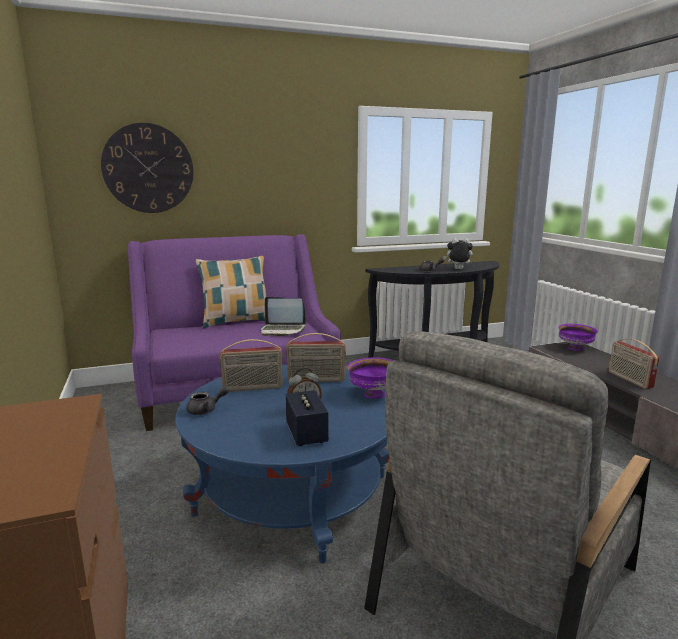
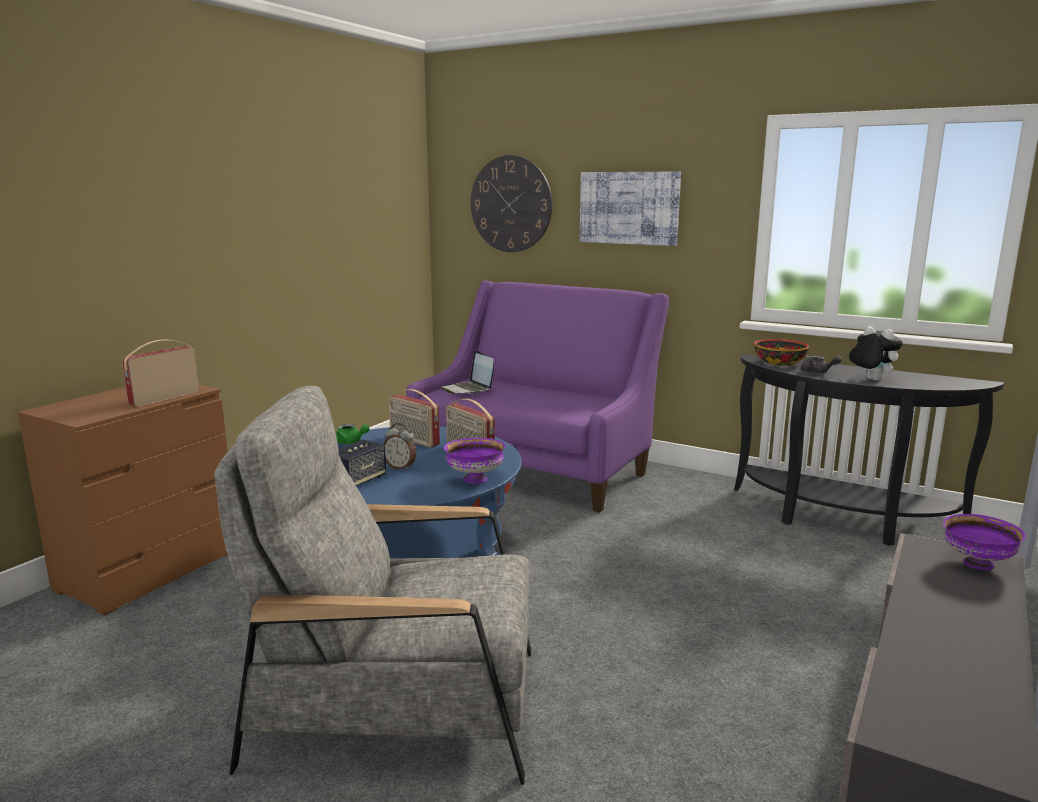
camera: 50 degrees right, 0 degrees up
grey teapot [186,386,229,415] -> green teapot [336,424,370,444]
pillow [196,256,266,328] -> none
laptop [261,297,306,336] -> laptop moved to [441,350,494,394]
radio [609,339,659,389] -> radio moved to [122,340,199,407]
none -> picture [580,171,681,246]
none -> bowl [754,339,809,366]

